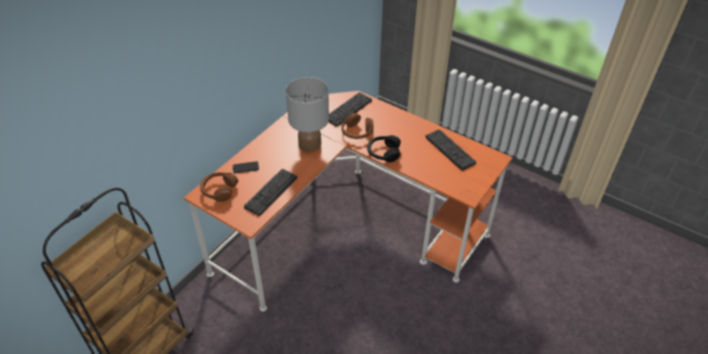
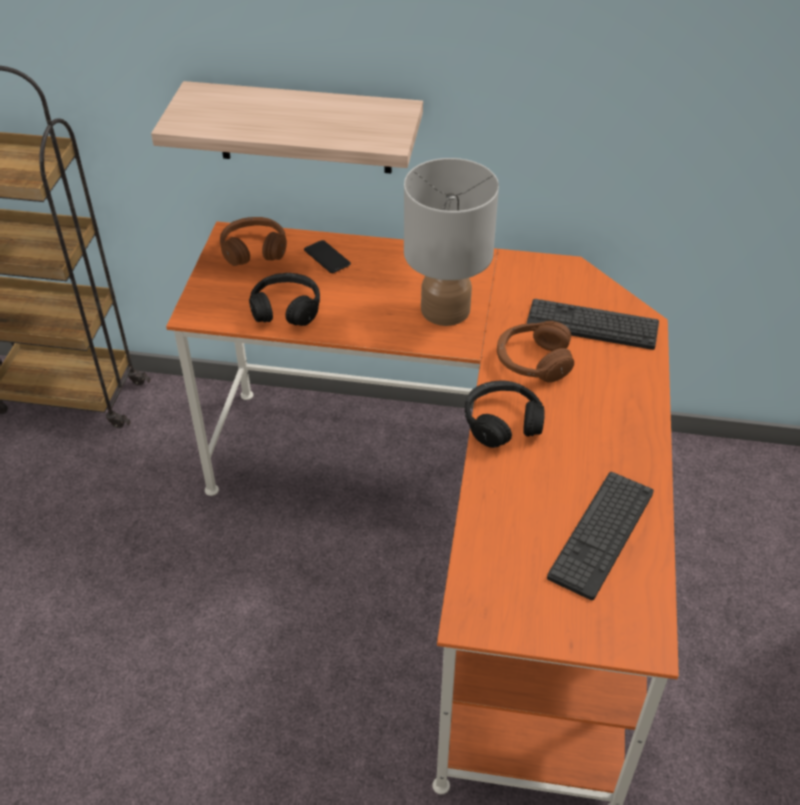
camera: 65 degrees right, 0 degrees up
keyboard [244,169,297,216] -> black headphones [249,273,320,326]
none -> shelf [151,81,423,173]

